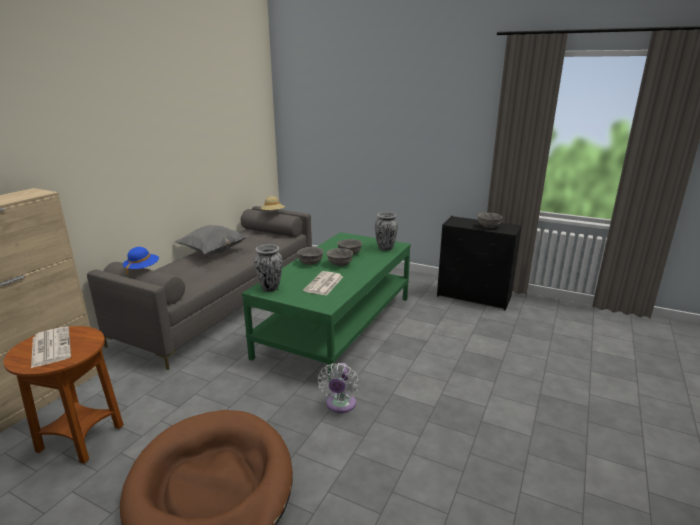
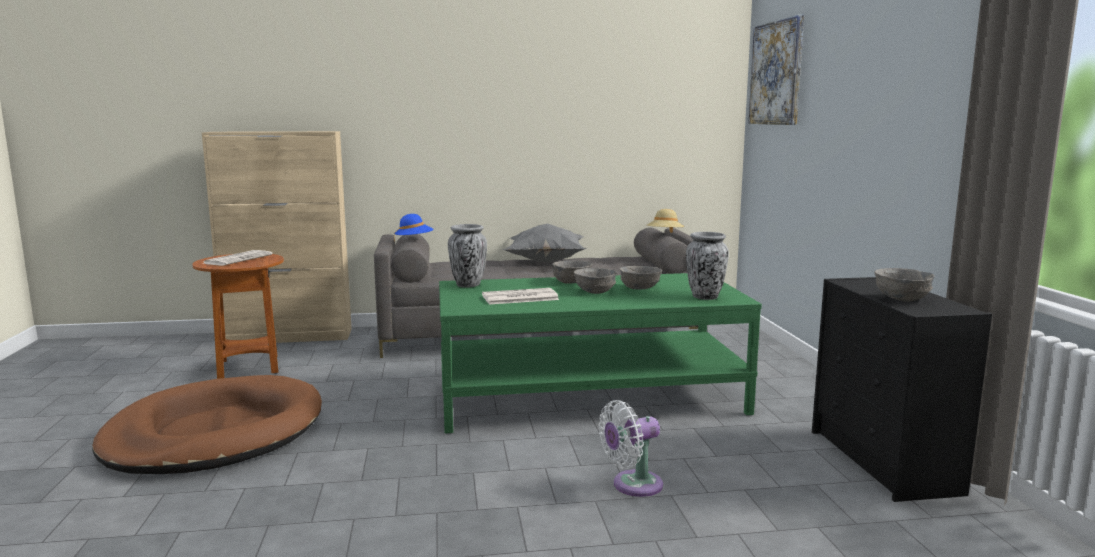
camera: 55 degrees right, 10 degrees down
white fan [317,363,360,413] -> white fan moved to [599,400,663,497]
none -> picture [748,15,804,125]

